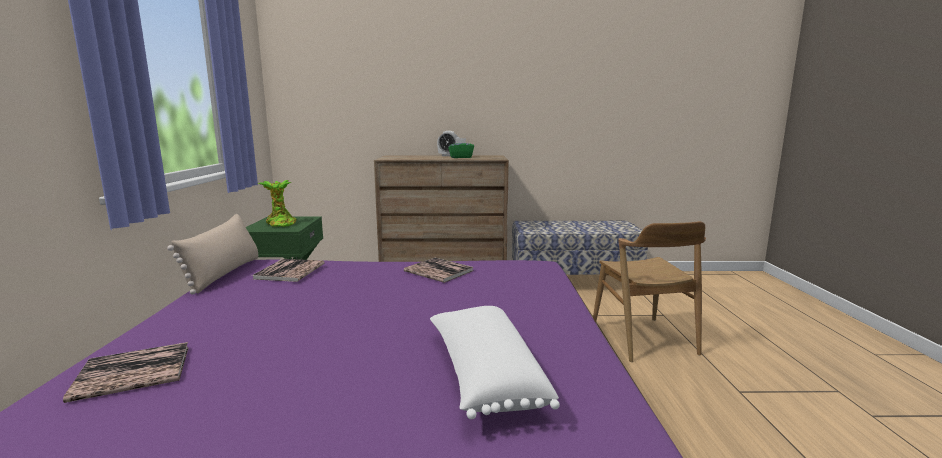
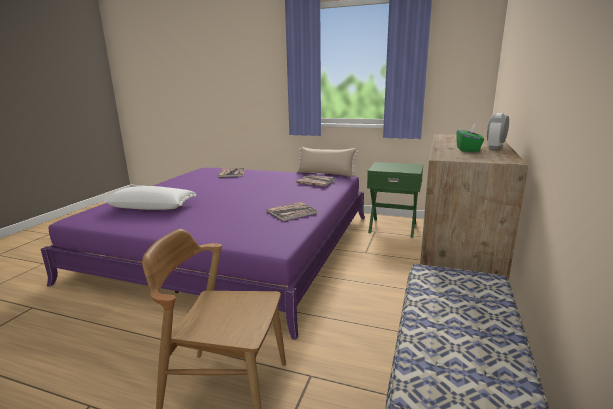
camera: 110 degrees right, 5 degrees up
potted plant [258,180,297,227] -> none

